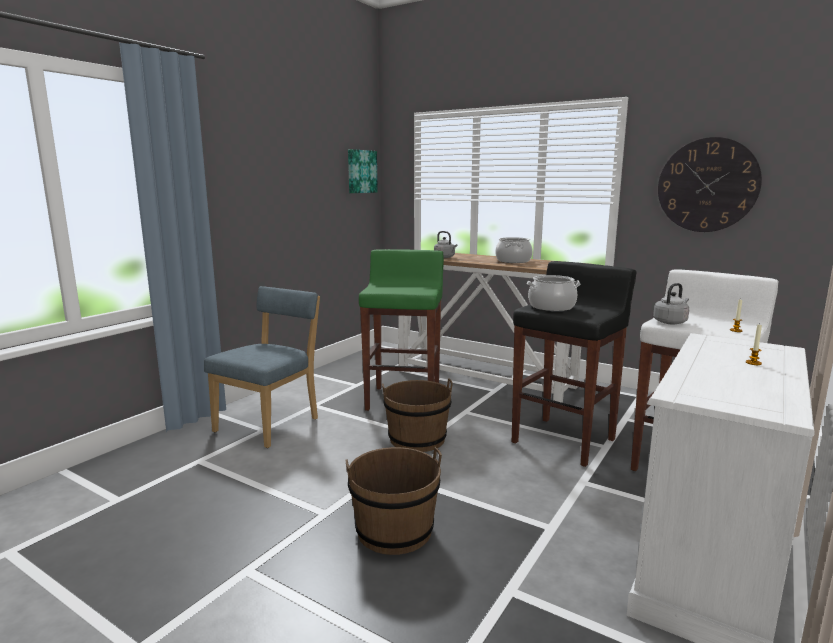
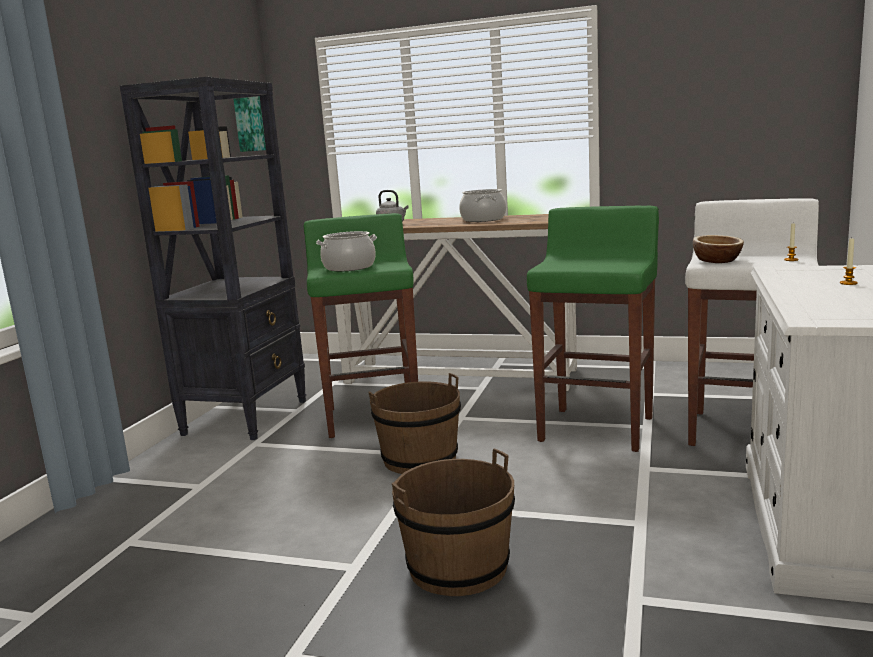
camera: 15 degrees left, 0 degrees up
blue chair [204,286,320,448] -> none
black stool [512,261,637,467] -> green stool [527,206,659,452]
cooking pot [527,275,580,311] -> cooking pot moved to [316,231,377,271]
grey kettle [653,283,689,324] -> bowl [693,235,744,263]
wall clock [658,137,762,232] -> none
none -> black bookcase [120,77,306,440]

